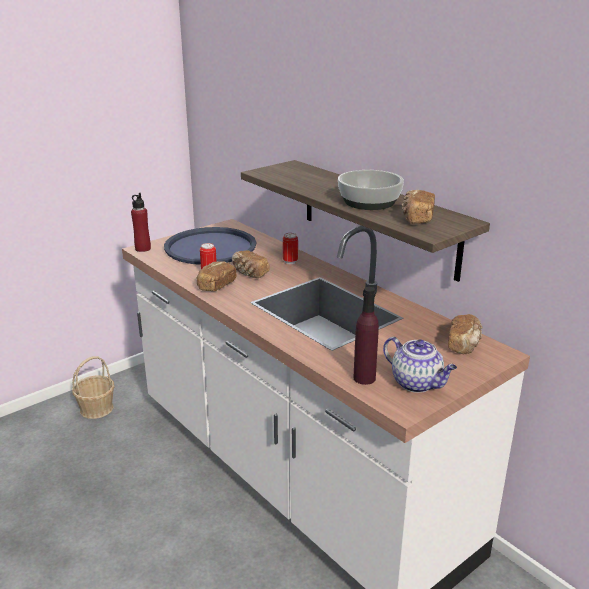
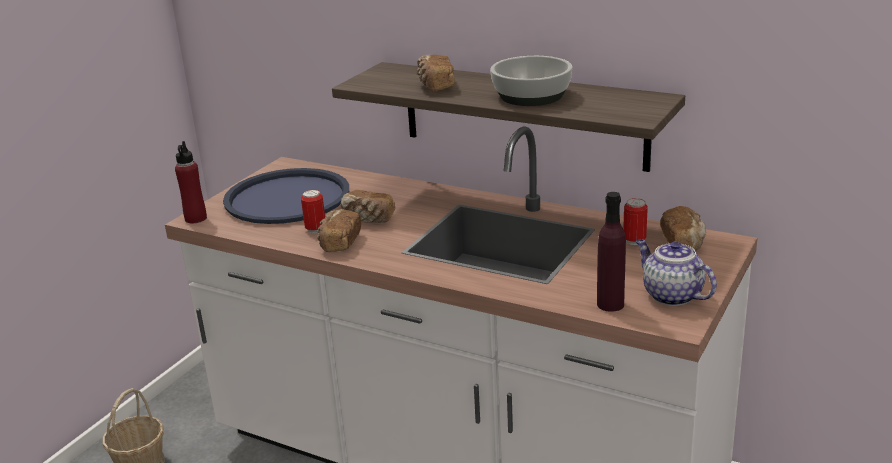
camera: 20 degrees left, 0 degrees up
can [283,233,298,264] -> can moved to [623,198,648,245]
teapot [383,337,457,393] -> teapot turned 150 degrees counterclockwise [636,239,717,306]
bread [402,190,435,224] -> bread moved to [417,55,455,92]

